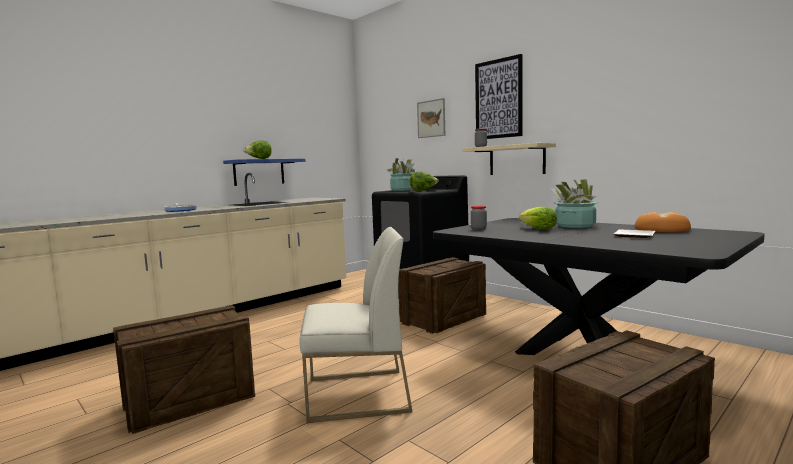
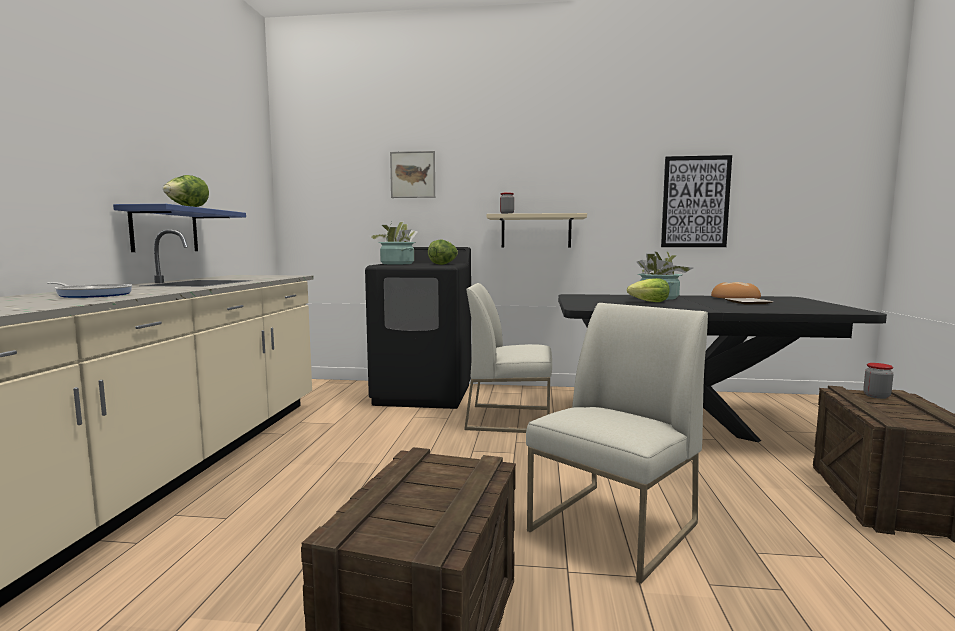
camera: 40 degrees left, 0 degrees up
crate [398,257,486,334] -> white chair [464,283,552,433]
jar [471,206,487,230] -> jar moved to [863,363,894,399]
picture [475,54,522,139] -> picture moved to [661,155,732,247]

